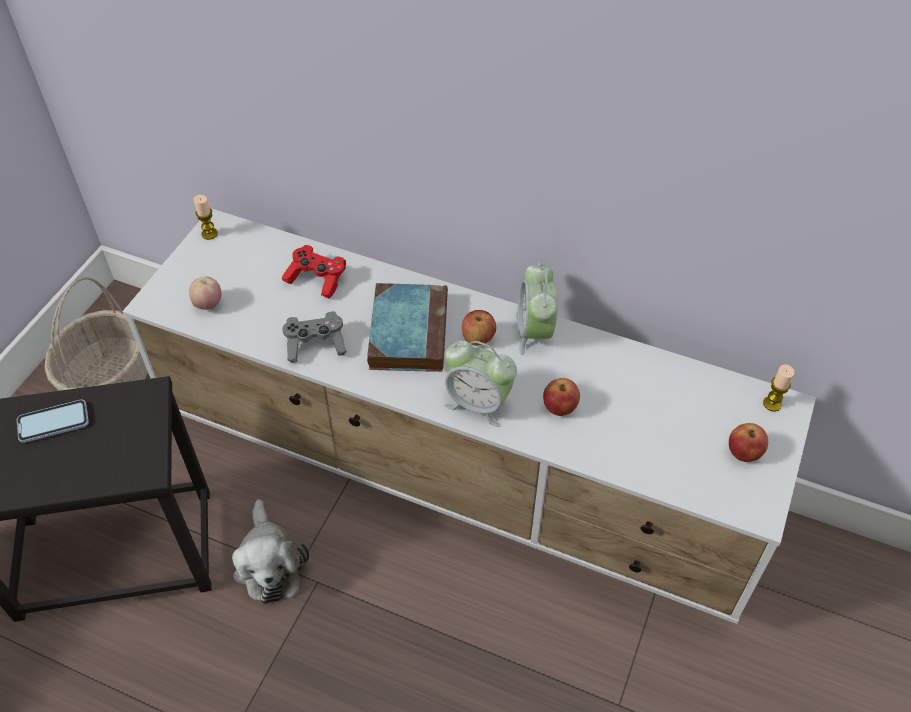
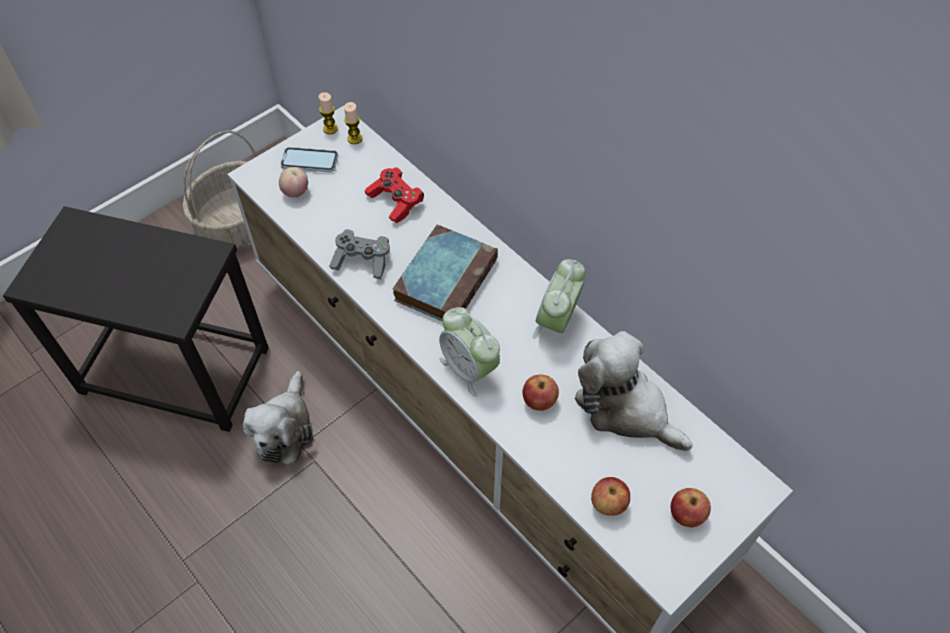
camera: 25 degrees right, 5 degrees up
phone [17,400,89,443] -> phone moved to [280,147,338,172]
apple [462,310,496,346] -> apple moved to [591,477,630,516]
candle [763,364,794,412] -> candle moved to [344,102,362,144]
none -> plush toy [575,331,693,451]

